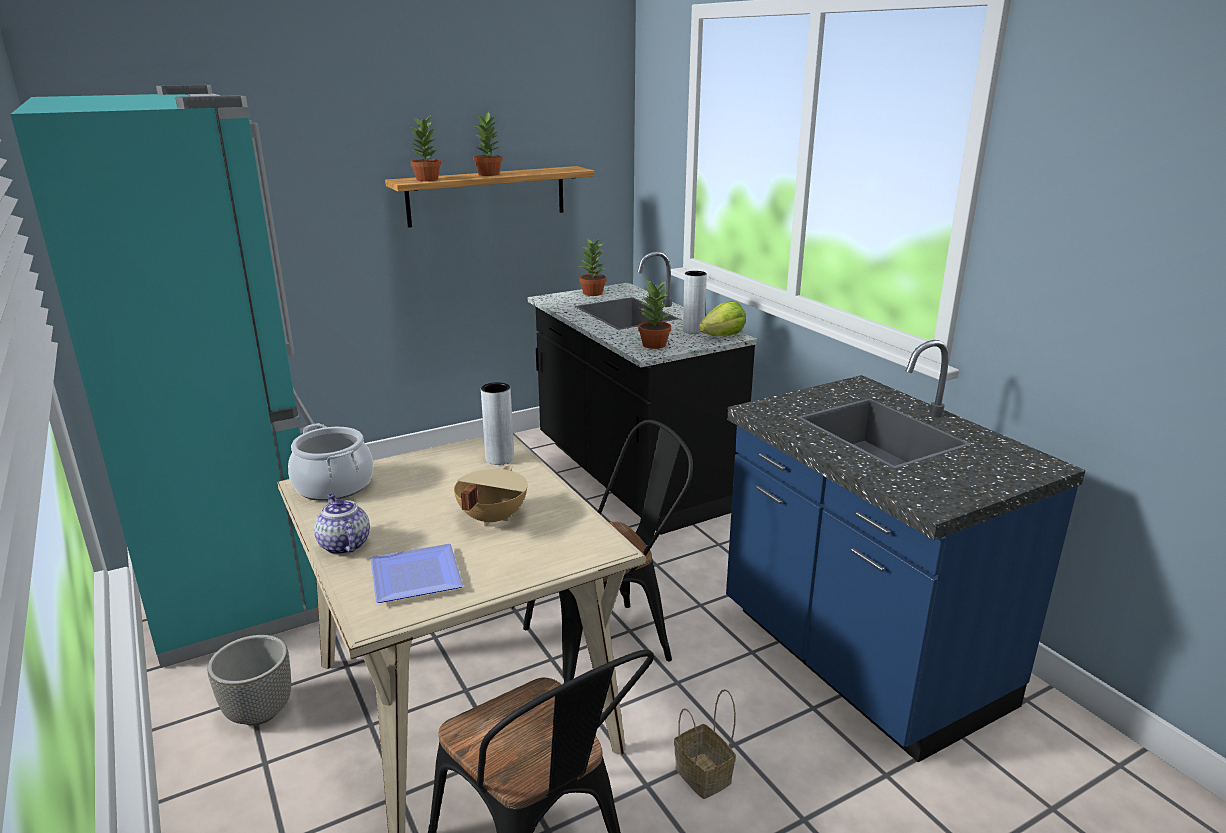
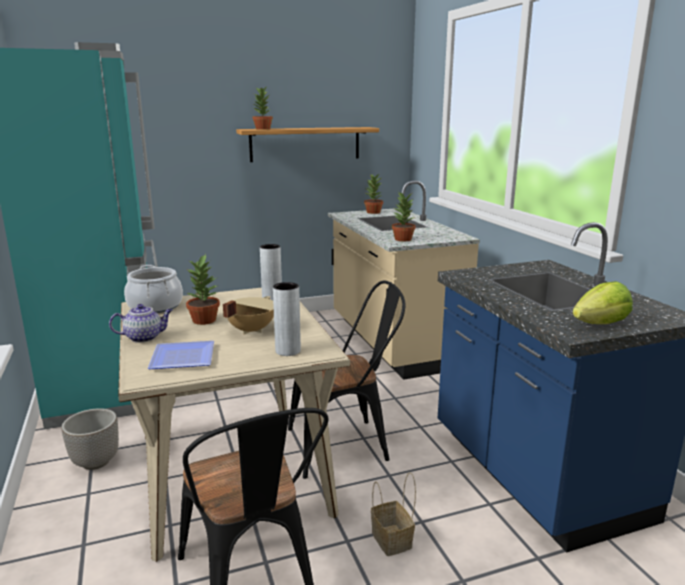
camera: 10 degrees right, 5 degrees down
teapot [314,494,370,555] -> teapot turned 90 degrees clockwise [109,304,172,343]
potted plant [473,111,502,176] -> potted plant moved to [186,254,220,325]
black counter [528,251,757,535] -> beige counter [328,181,480,380]
grey vase [683,271,707,334] -> grey vase moved to [273,282,301,356]
lettuce [699,301,746,336] -> lettuce moved to [573,281,633,324]

